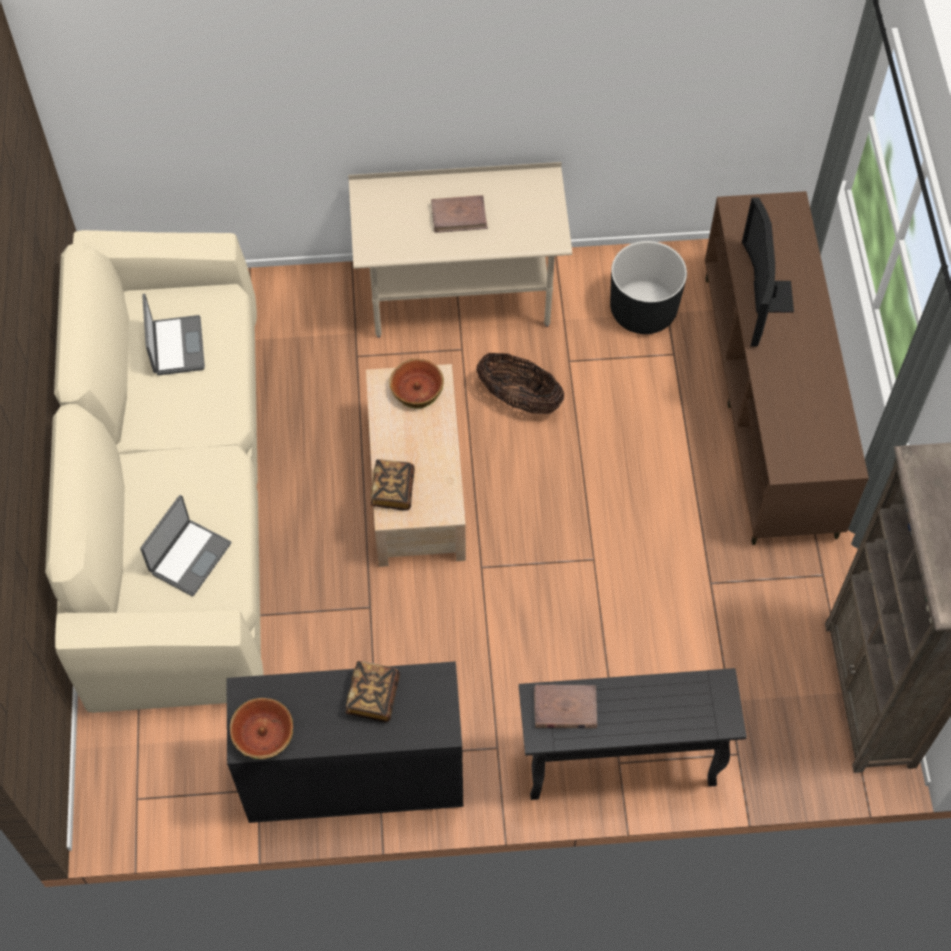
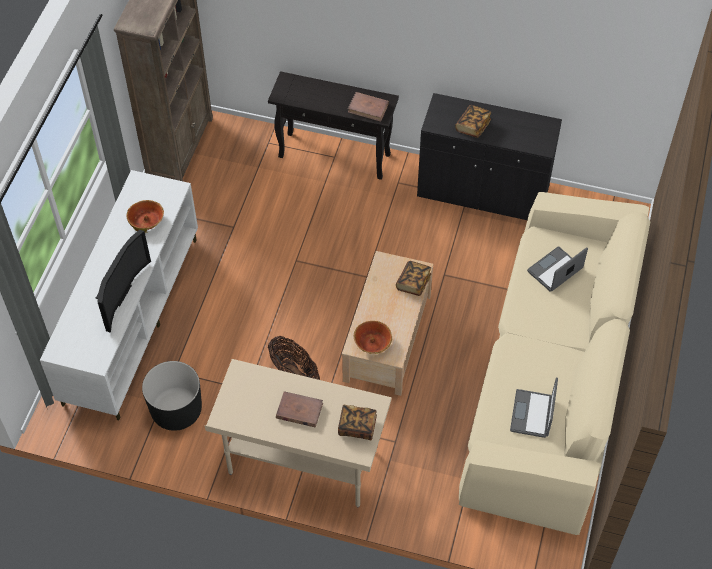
camera: 160 degrees left, 5 degrees down
bowl [230,698,293,759] -> bowl moved to [126,200,164,233]
brown tv stand [705,191,869,545] -> white tv stand [40,170,198,420]
none -> book [338,405,377,440]

